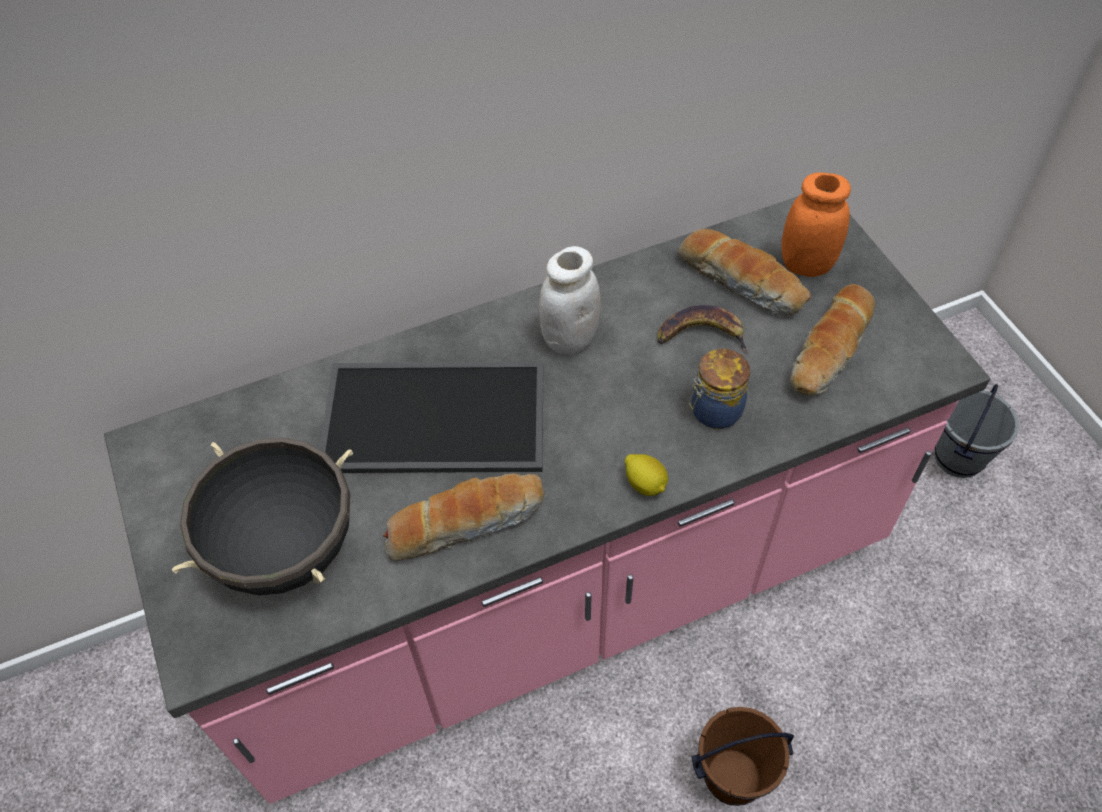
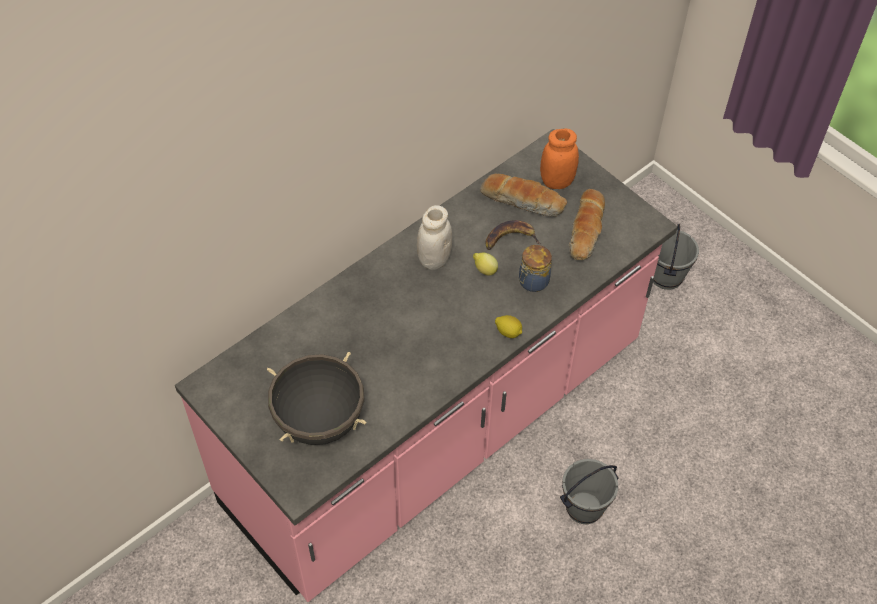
camera: 20 degrees left, 0 degrees up
tray [319,361,543,473] -> none
bread [383,474,544,561] -> none
brown bucket [691,707,794,806] -> grey bucket [560,459,619,524]
none -> lemon [473,253,498,275]

